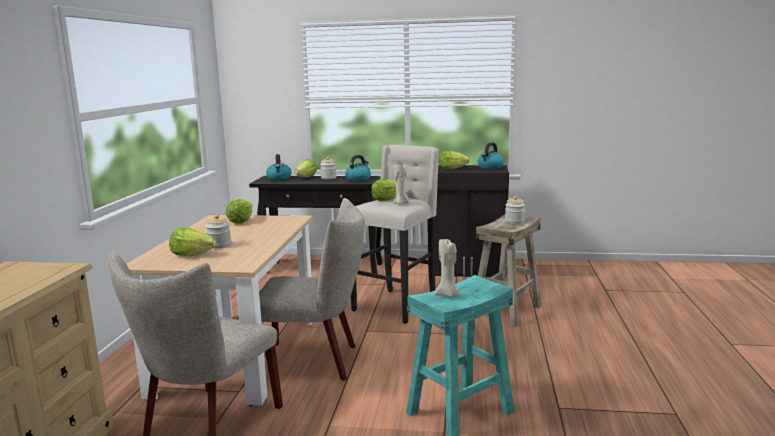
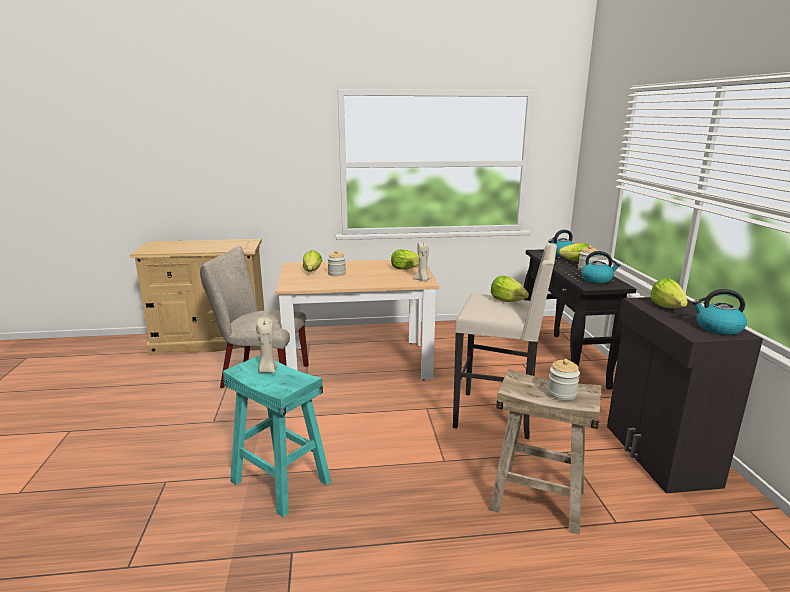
camera: 75 degrees right, 5 degrees up
beige chair [259,198,365,381] -> none
beige candle [394,165,409,205] -> beige candle moved to [413,242,432,281]

